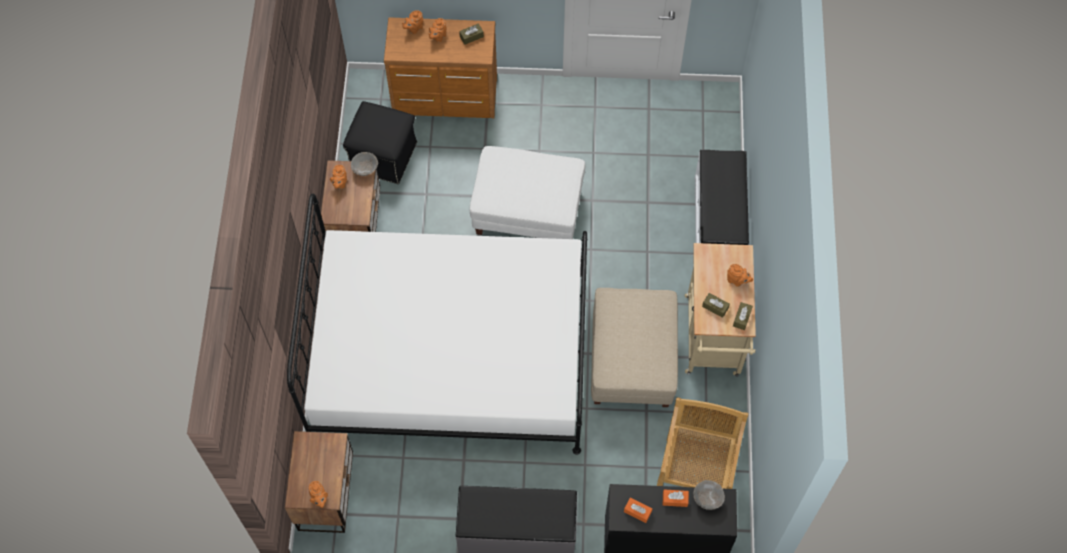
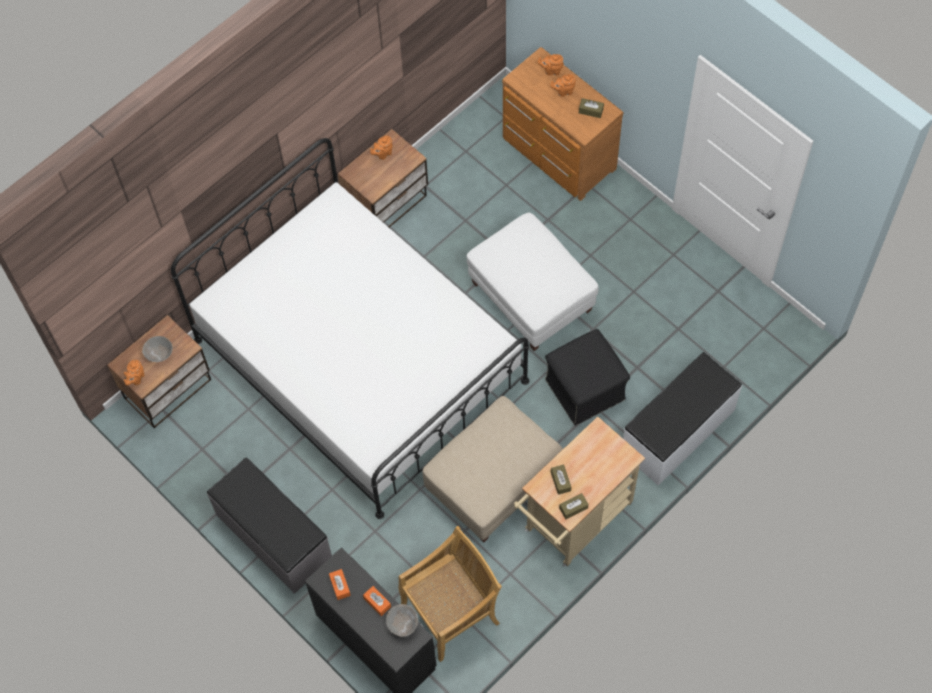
camera: 45 degrees right, 0 degrees up
black ottoman [343,101,417,184] -> black ottoman moved to [545,329,630,426]
grey bowl [351,152,378,176] -> grey bowl moved to [142,336,173,362]
orange teapot [727,264,753,287] -> none

